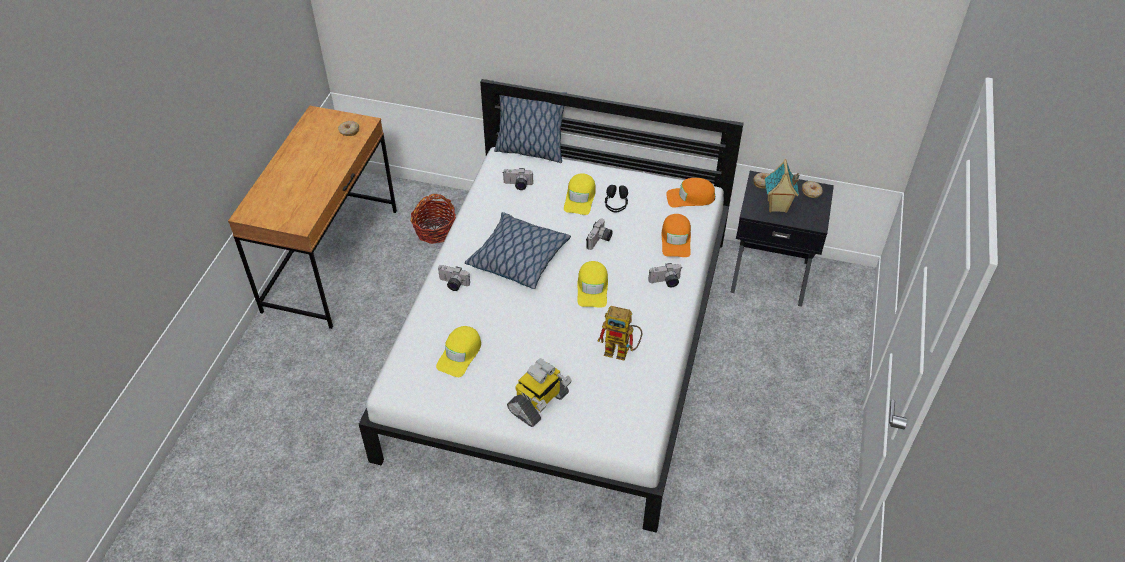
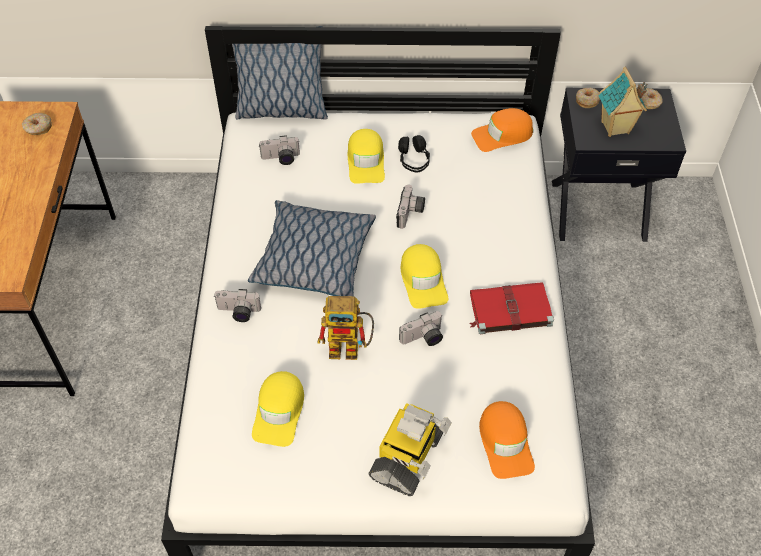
camera: 15 degrees left, 5 degrees up
basket [410,194,456,244] -> none
toy robot [597,306,642,361] -> toy robot moved to [318,296,374,360]
camera [648,263,682,287] -> camera moved to [399,311,443,346]
orange cap [662,214,691,257] -> orange cap moved to [479,401,535,479]
none -> red book [470,282,554,334]

